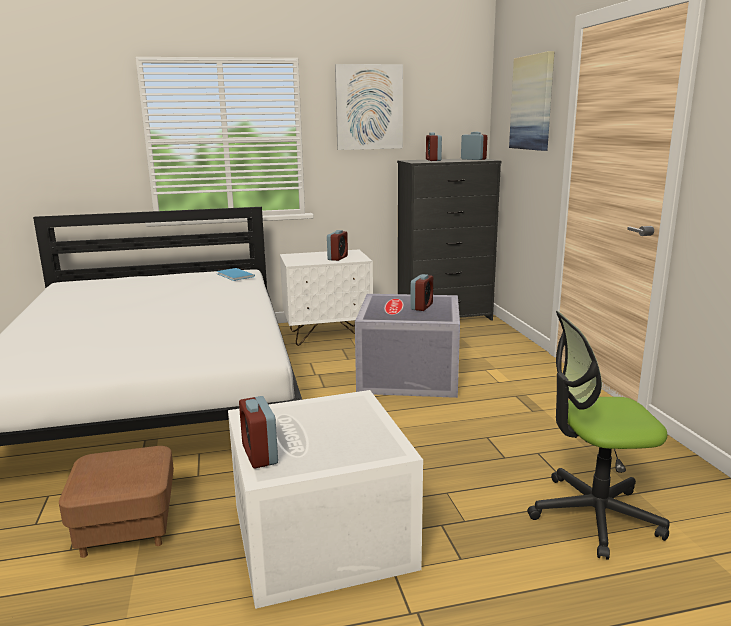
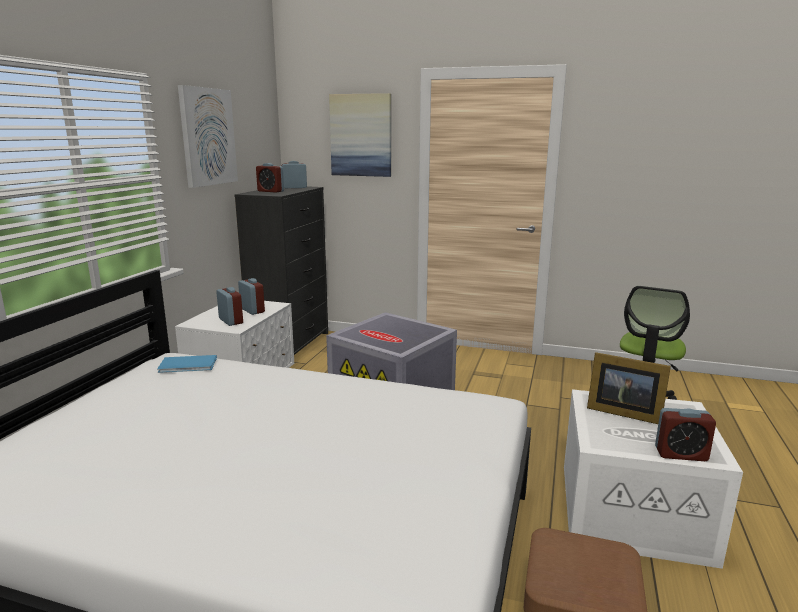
camera: 60 degrees left, 0 degrees up
alarm clock [410,274,433,311] -> alarm clock moved to [216,287,243,326]
none -> picture frame [587,352,671,424]

